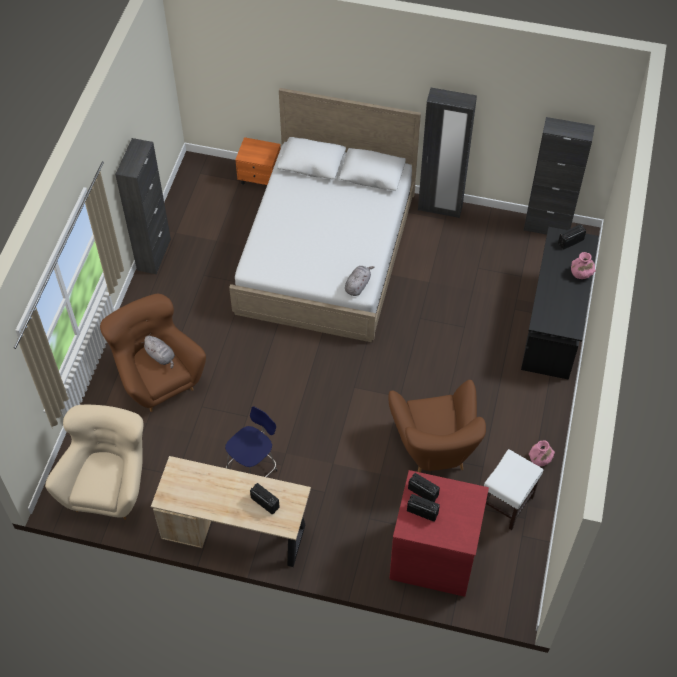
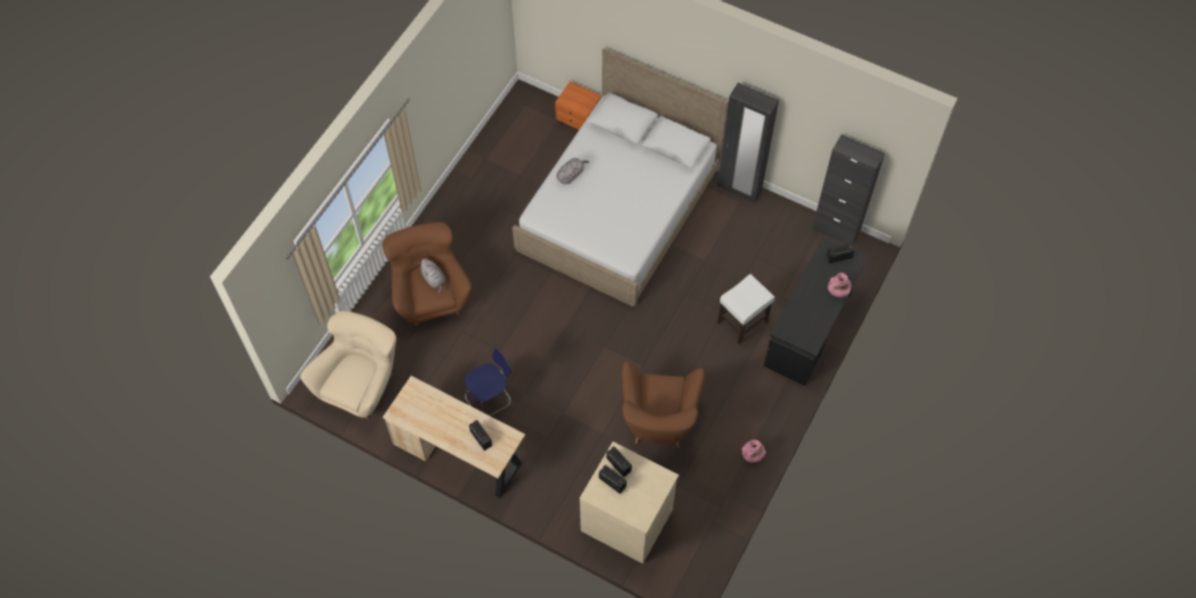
camera: 15 degrees right, 5 degrees up
black cabinet [115,138,171,274] -> none
grey plush toy [345,266,375,296] -> grey plush toy moved to [557,158,589,184]
red dresser [389,470,489,597] -> beige dresser [580,442,679,564]
white stool [484,449,544,530] -> white stool moved to [717,274,775,344]

